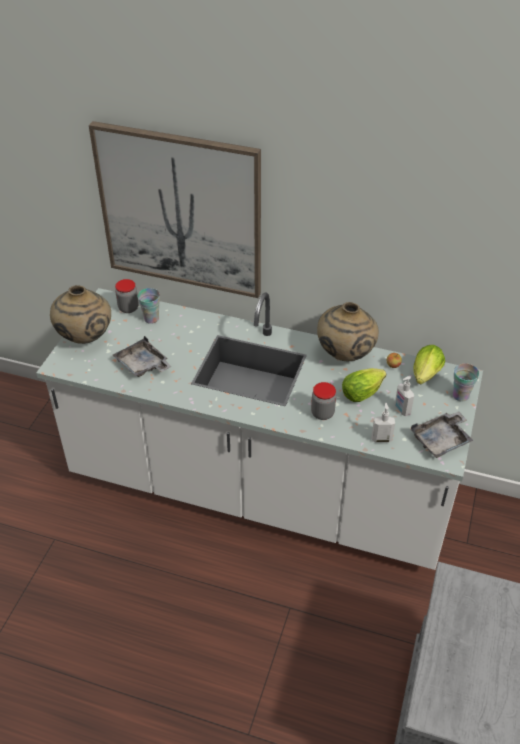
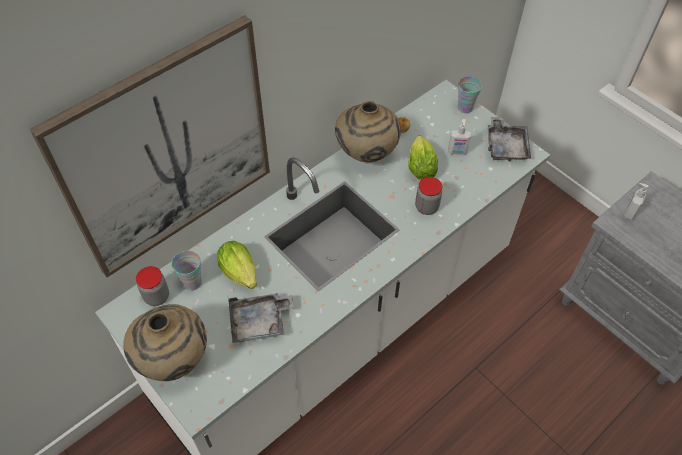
camera: 60 degrees left, 10 degrees up
soap dispenser [372,403,395,443] -> soap dispenser moved to [624,183,649,220]
lettuce [413,345,445,384] -> lettuce moved to [217,241,257,289]

